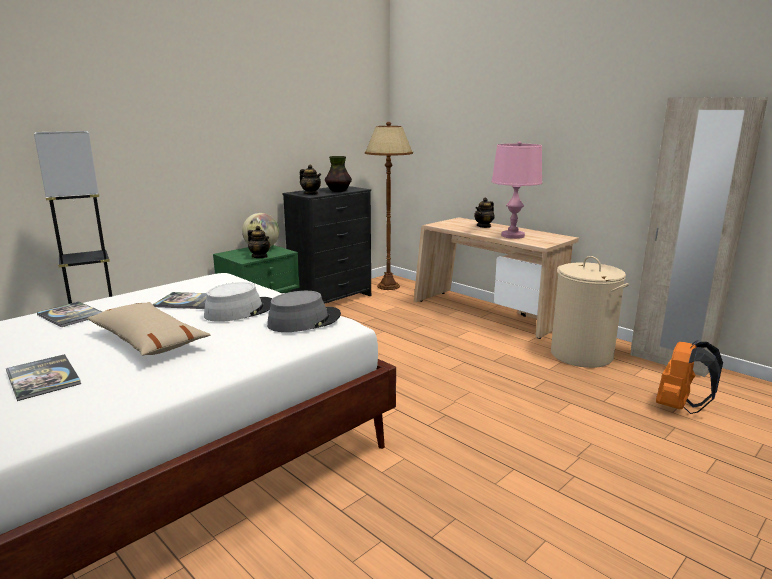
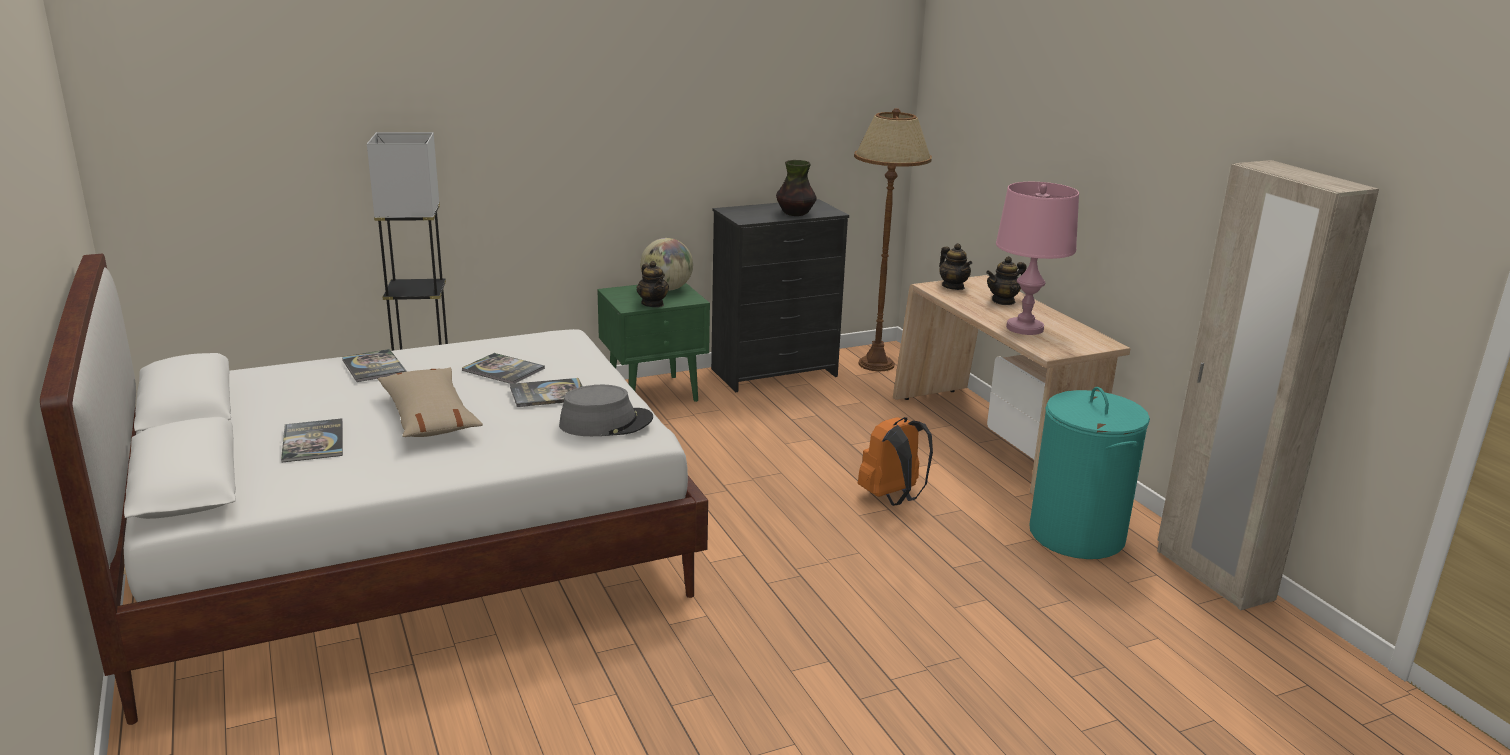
camera: 20 degrees right, 5 degrees up
grey hat [204,282,272,322] -> book [510,378,583,407]
teapot [300,164,321,195] -> teapot moved to [939,243,972,290]
beige laundry basket [551,256,629,368] -> turquoise laundry basket [1029,387,1150,559]
orange backpack [656,340,723,414] -> orange backpack moved to [858,417,933,506]

